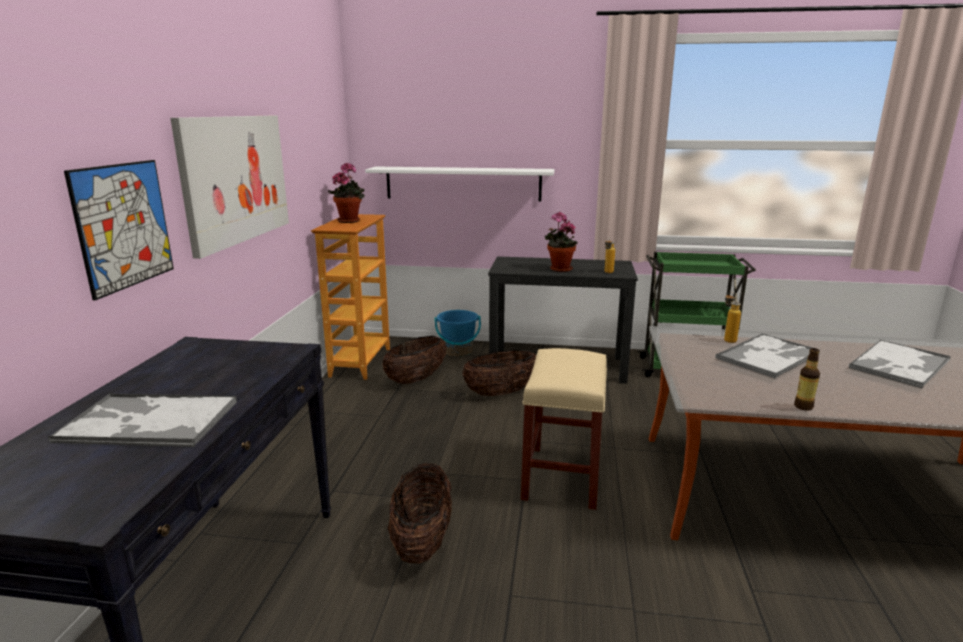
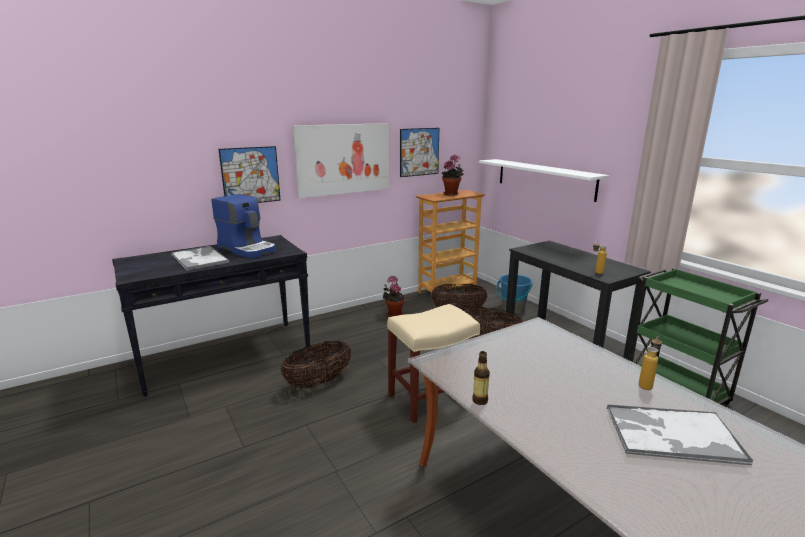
camera: 50 degrees right, 0 degrees up
potted plant [545,212,578,272] -> potted plant moved to [383,276,405,317]
tray [716,333,820,379] -> none
bottle [724,291,741,343] -> bottle moved to [638,336,662,390]
none -> coffee machine [211,194,276,258]
none -> picture [400,128,439,177]

